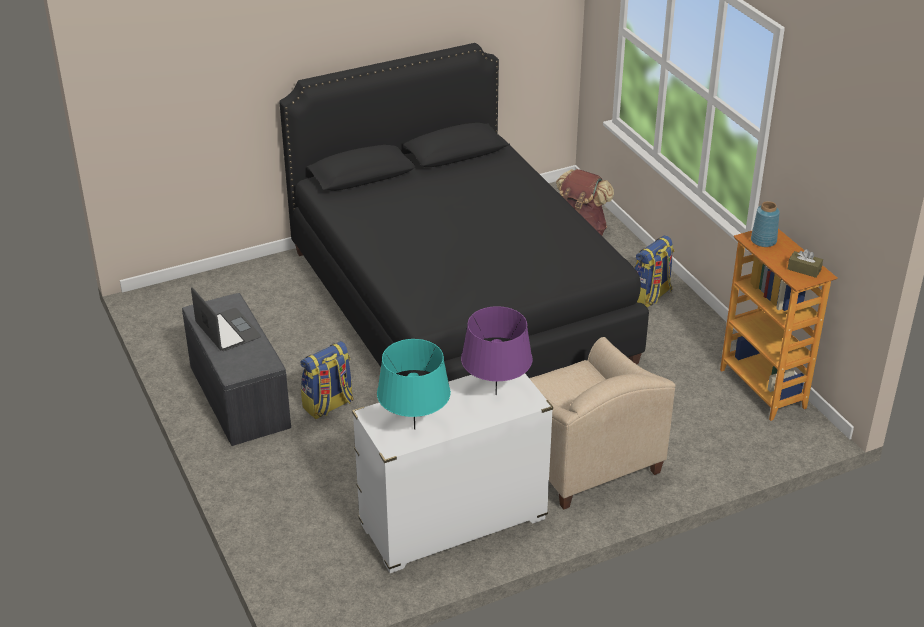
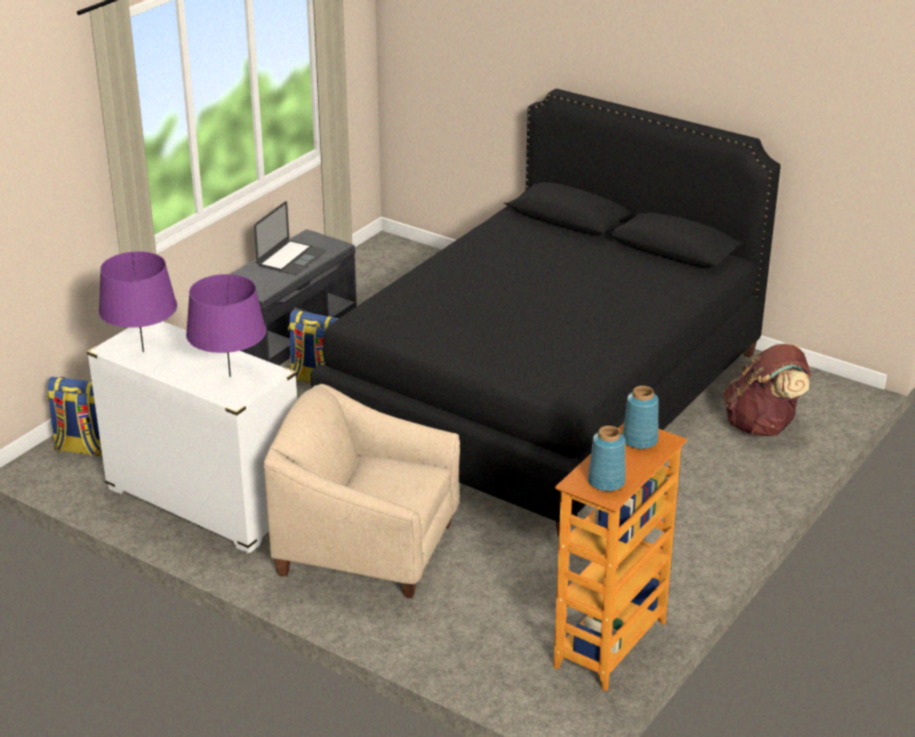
camera: 60 degrees right, 5 degrees down
turquoise table lamp [377,339,451,430] -> purple table lamp [99,251,177,352]
beige armchair [529,337,676,510] -> beige armchair turned 75 degrees clockwise [264,384,460,598]
backpack [634,235,674,307] -> backpack moved to [47,377,102,456]
brown tissue box [788,249,823,278] -> blue vase [588,426,626,491]

